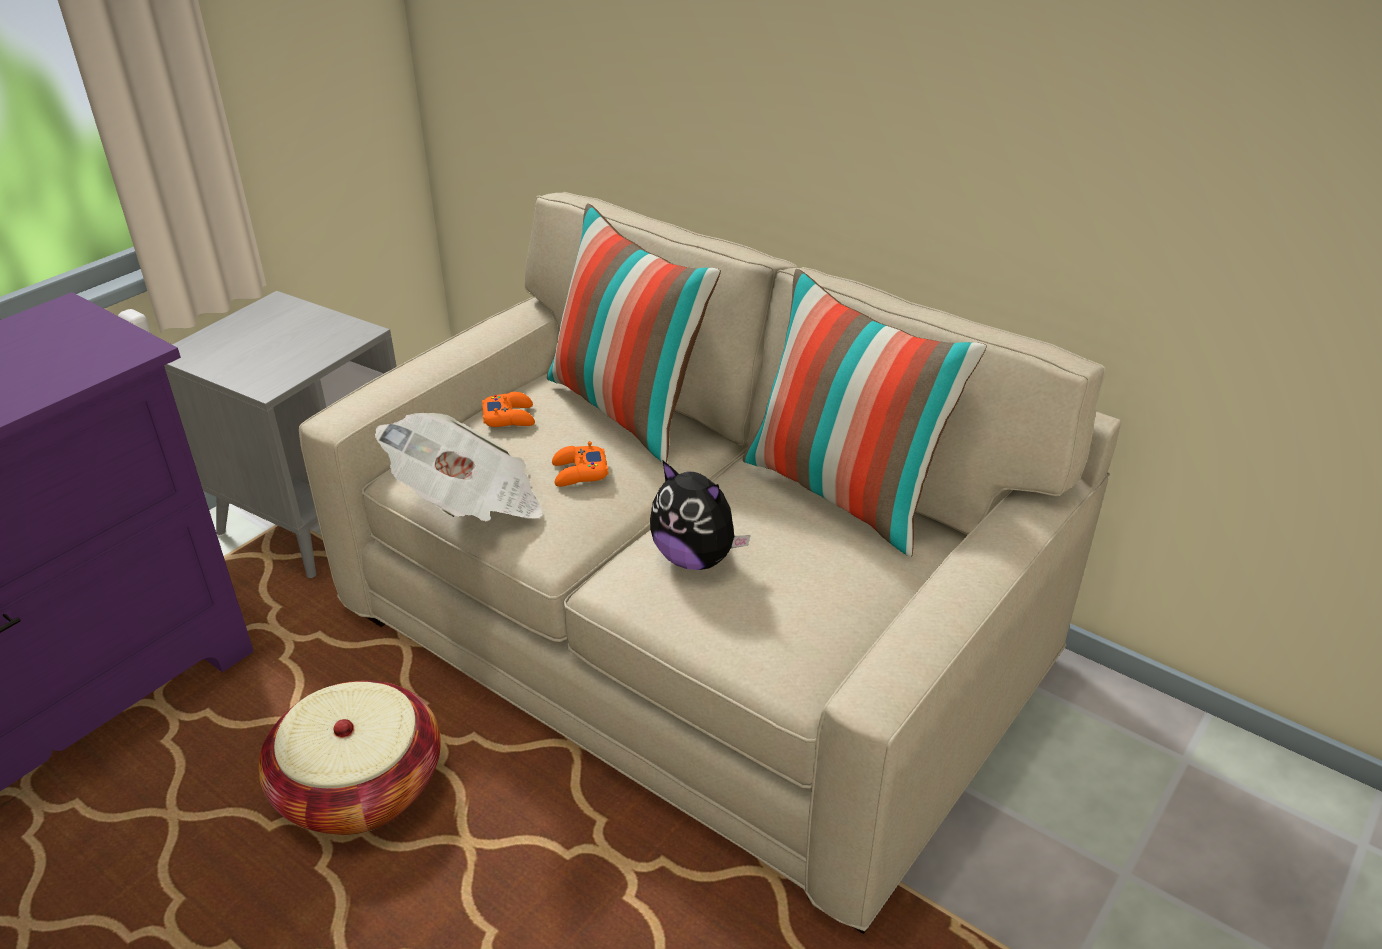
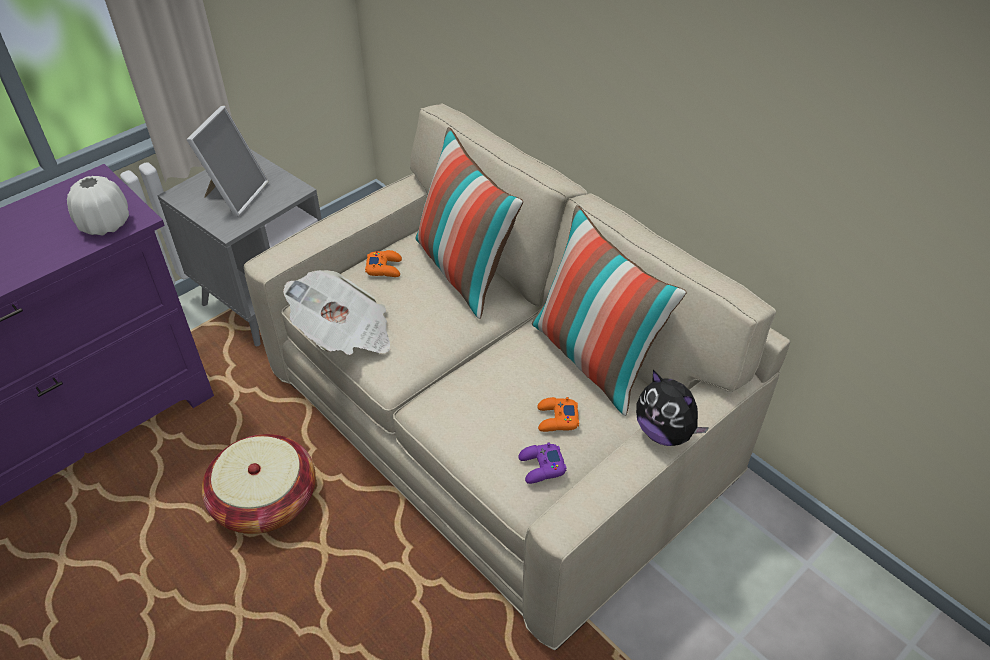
camera: 10 degrees right, 10 degrees up
orange game controller [552,441,609,487] -> orange game controller moved to [537,397,579,432]
plush toy [650,461,750,570] -> plush toy moved to [636,370,709,446]
none -> white vase [67,176,129,235]
none -> picture frame [186,105,269,217]
none -> purple game controller [518,442,567,484]

